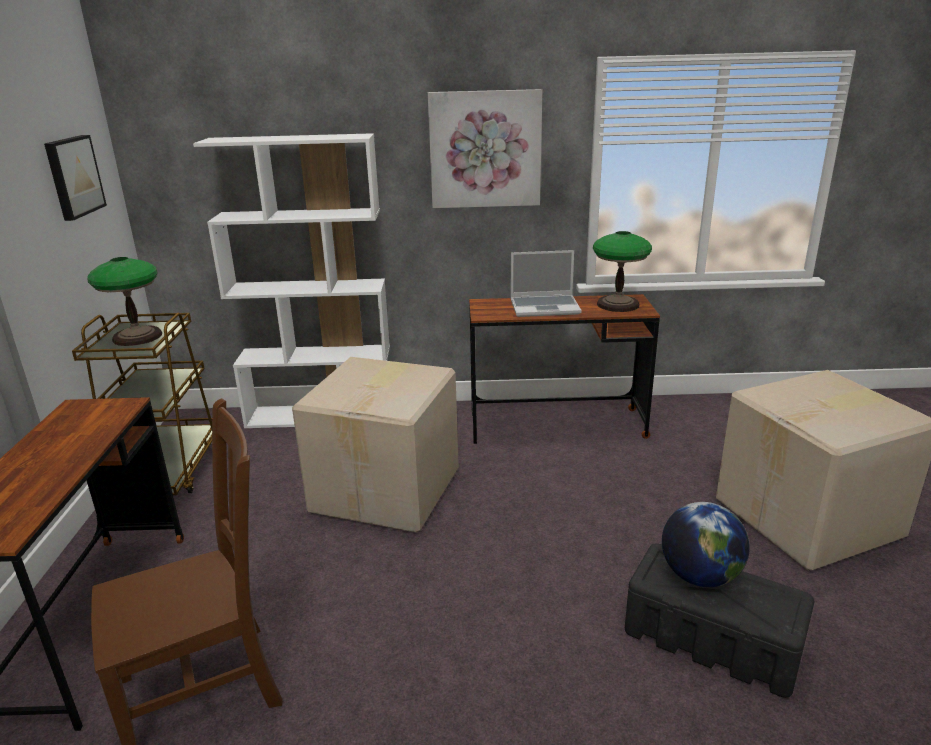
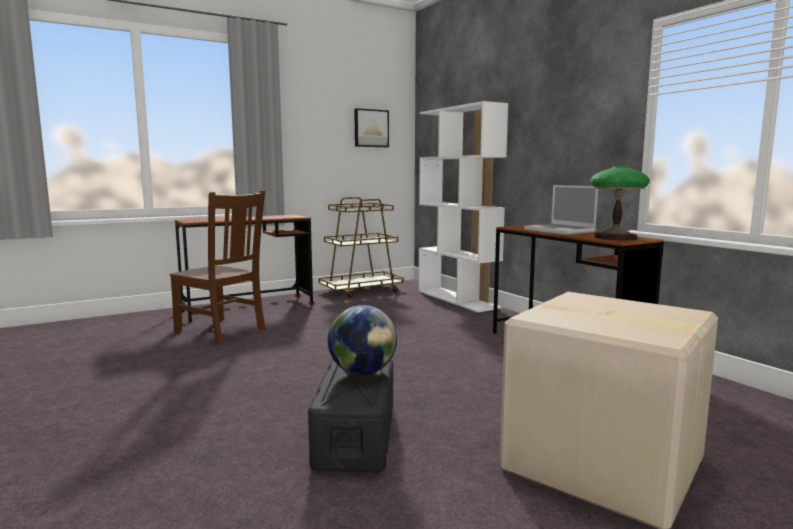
camera: 60 degrees right, 15 degrees down
table lamp [87,257,162,346] -> none
cardboard box [292,357,459,533] -> none
picture [428,89,543,208] -> none

